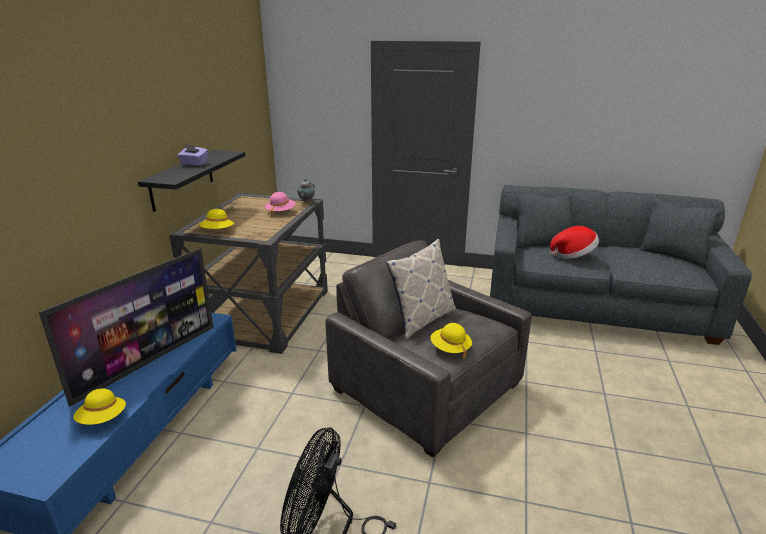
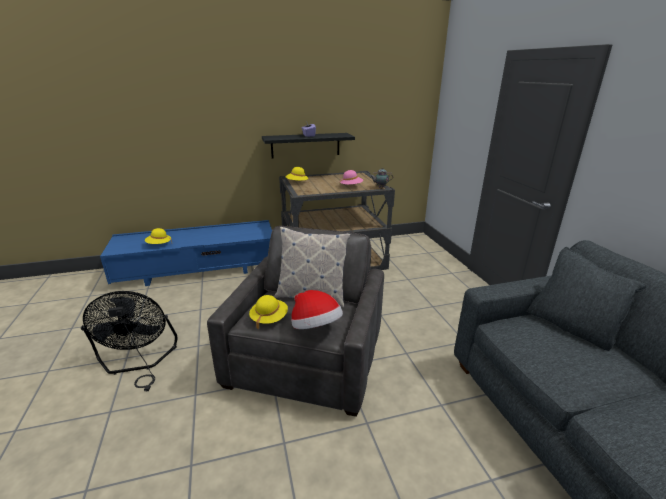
camera: 60 degrees right, 0 degrees up
television [39,248,214,407] -> none
hat [550,226,599,259] -> hat moved to [291,290,343,329]

